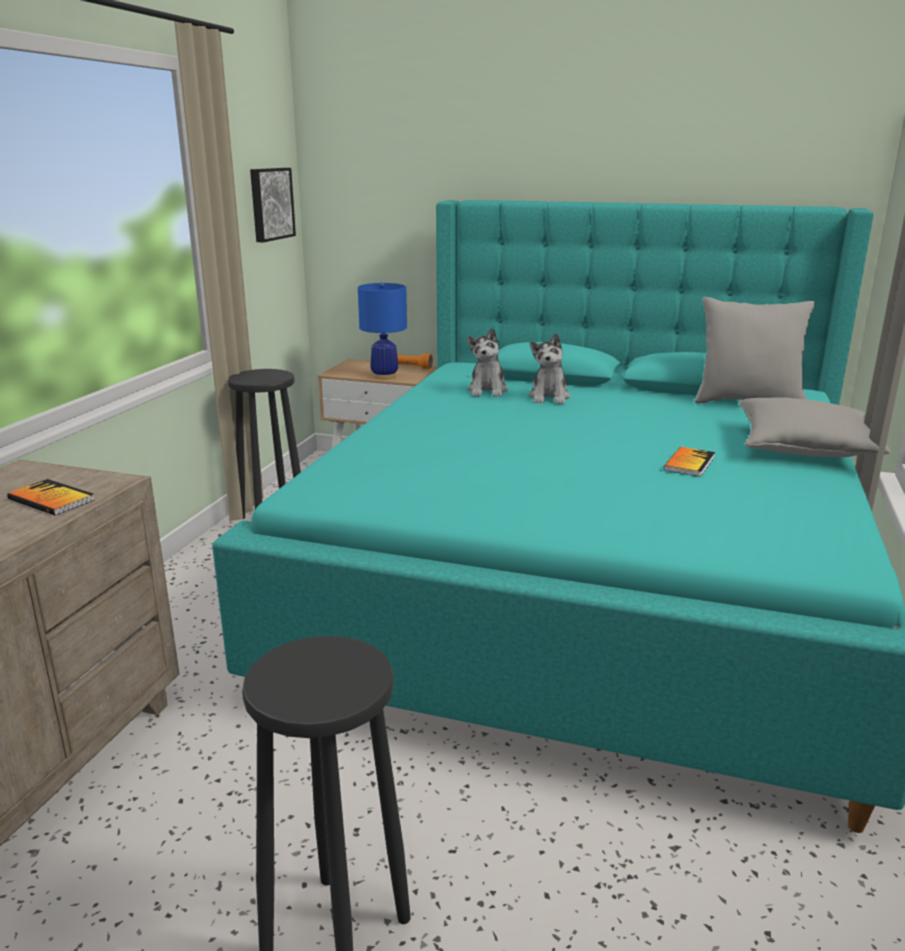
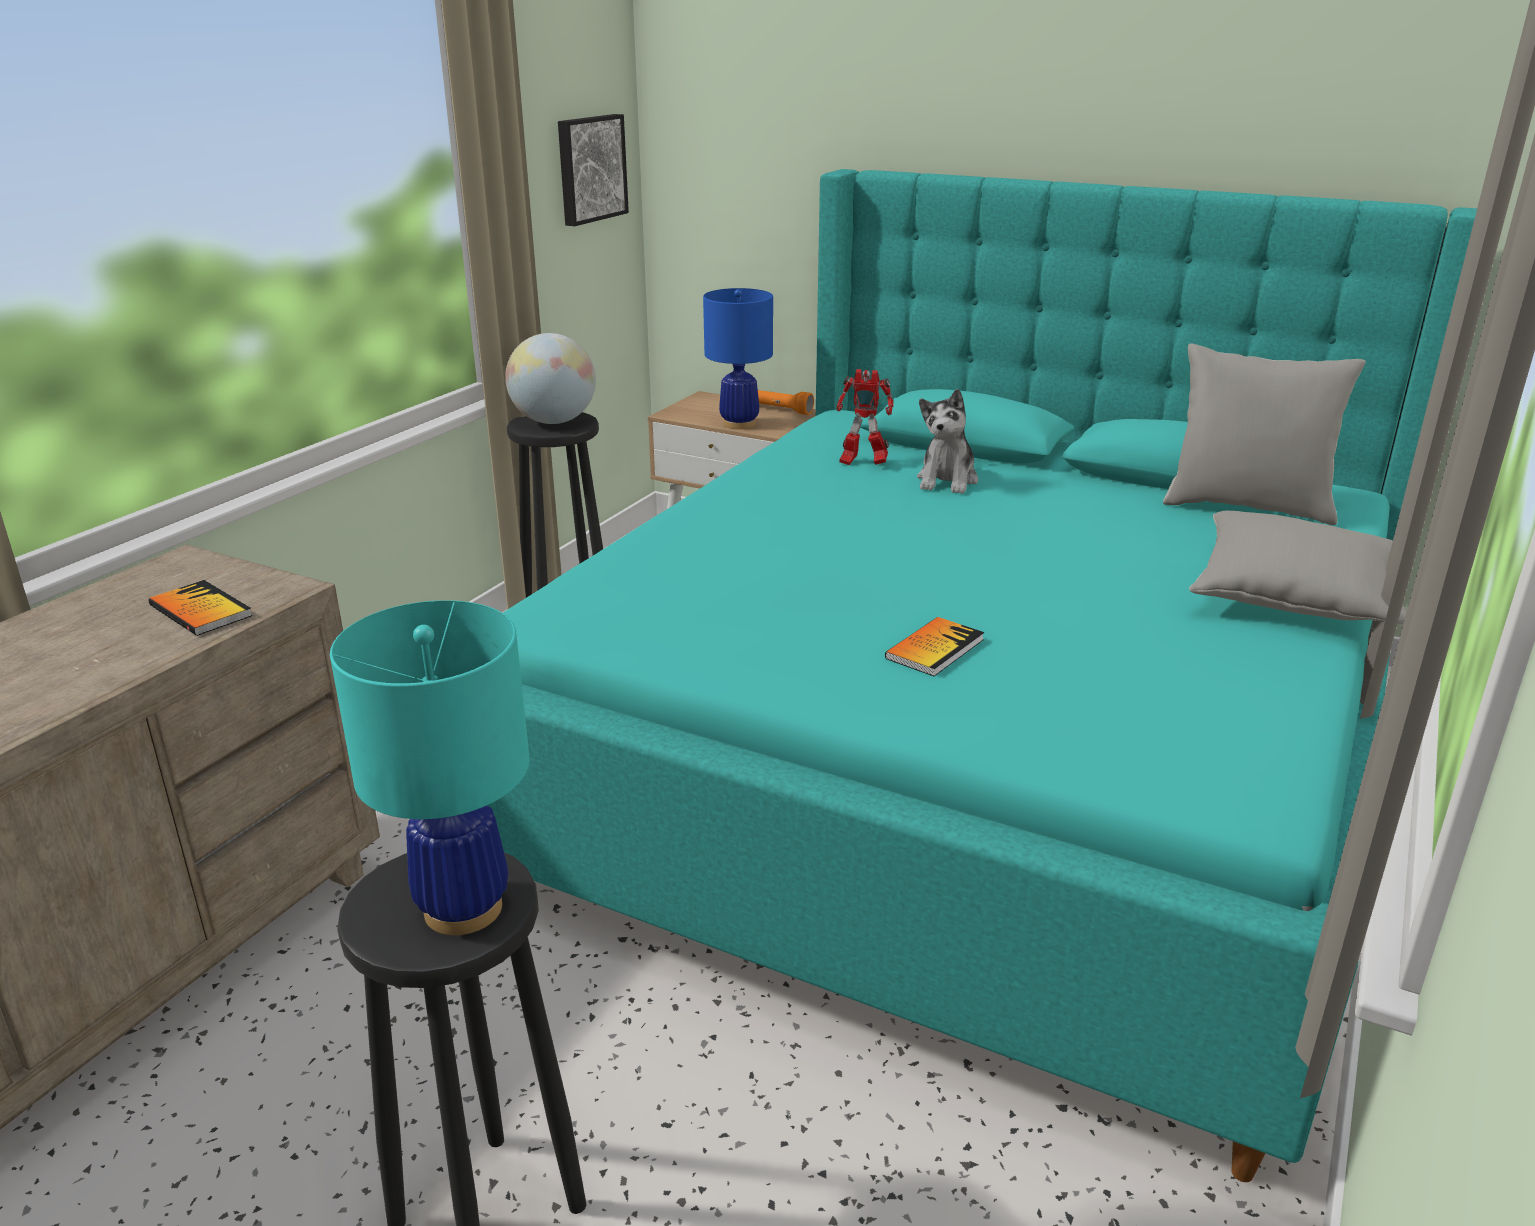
camera: 10 degrees right, 5 degrees up
plush toy [467,328,508,397] -> toy robot [836,369,894,465]
book [664,447,715,477] -> book moved to [885,617,984,676]
none -> turquoise table lamp [330,600,530,935]
none -> globe [505,333,596,424]

